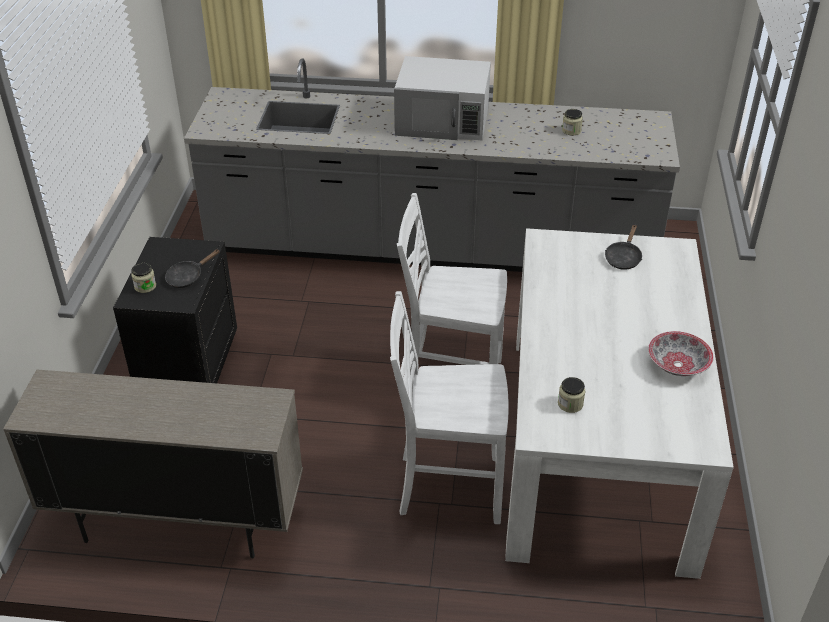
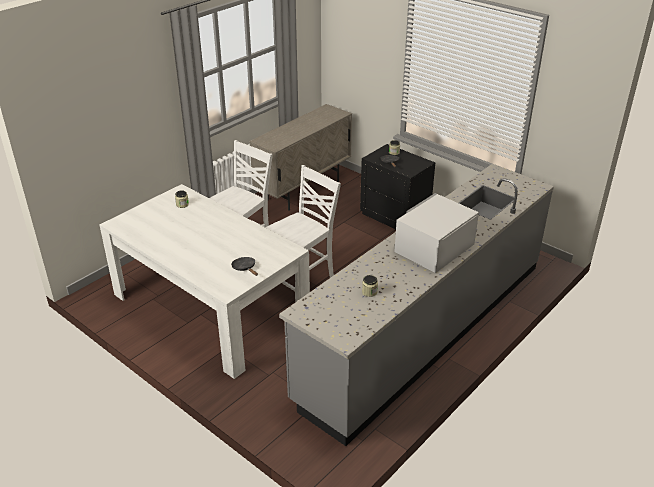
camera: 125 degrees right, 5 degrees down
bowl [648,331,714,376] -> none

